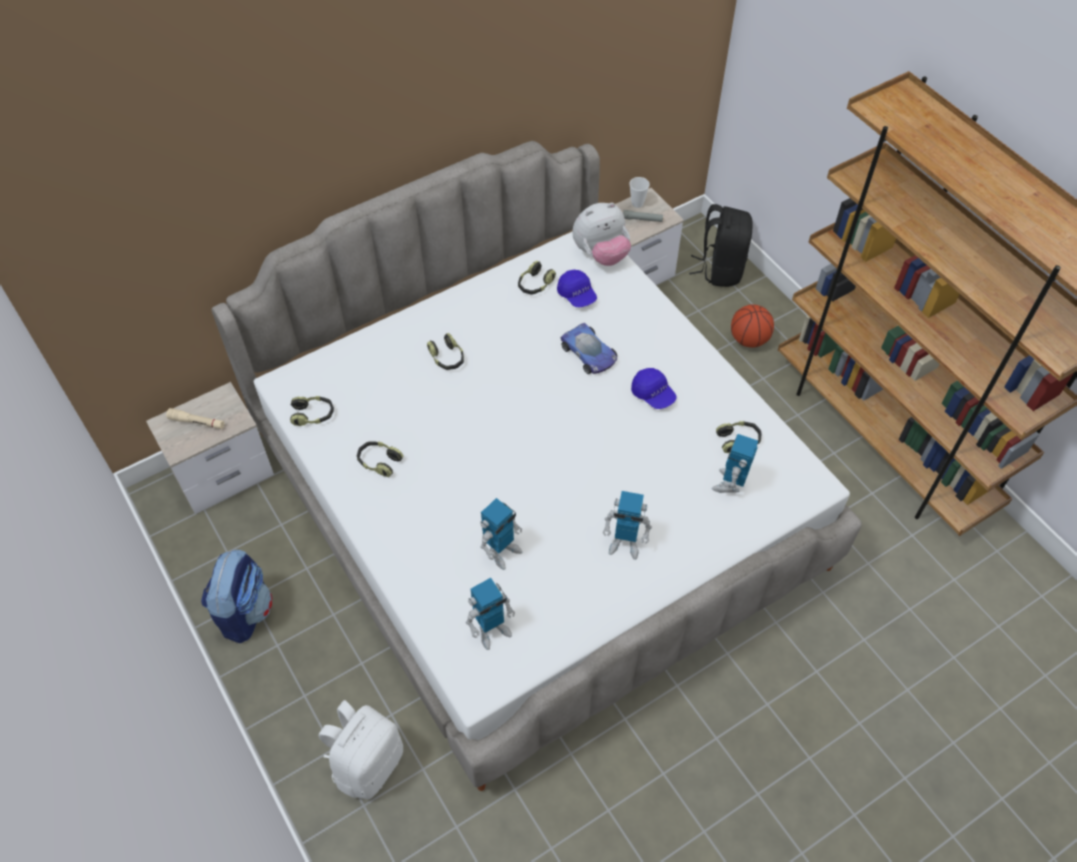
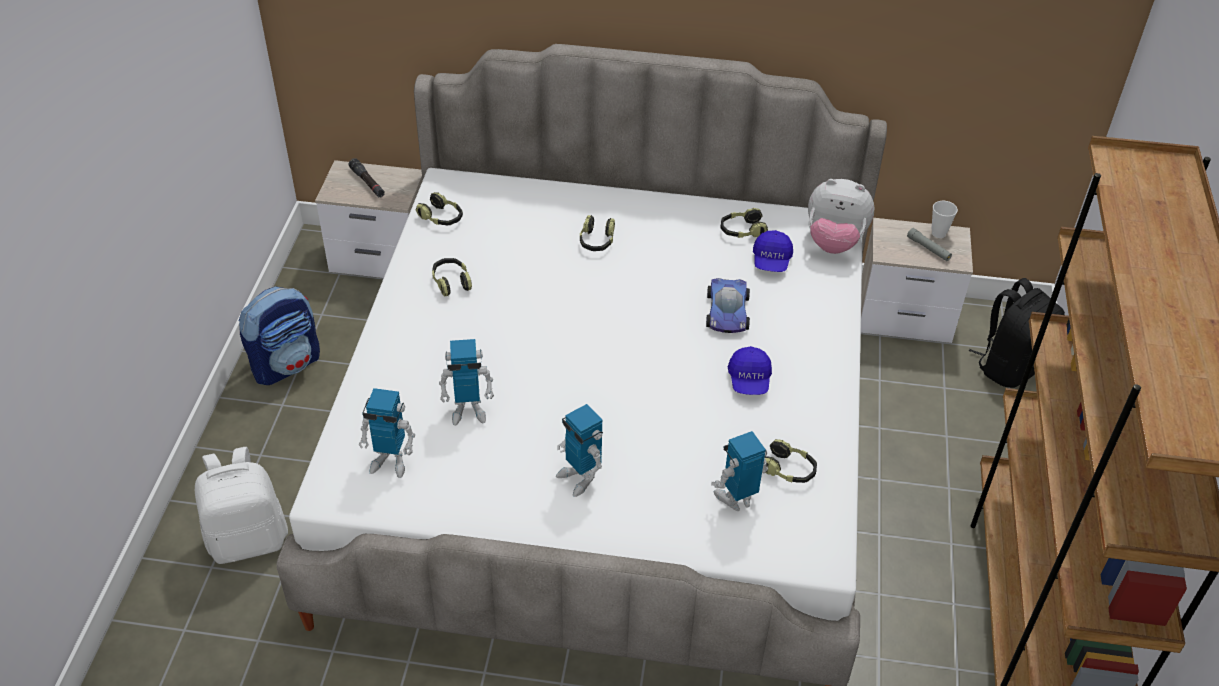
camera: 40 degrees right, 10 degrees down
beige flashlight [166,408,225,429] -> black flashlight [349,158,385,197]
basketball [731,305,774,348] -> none

